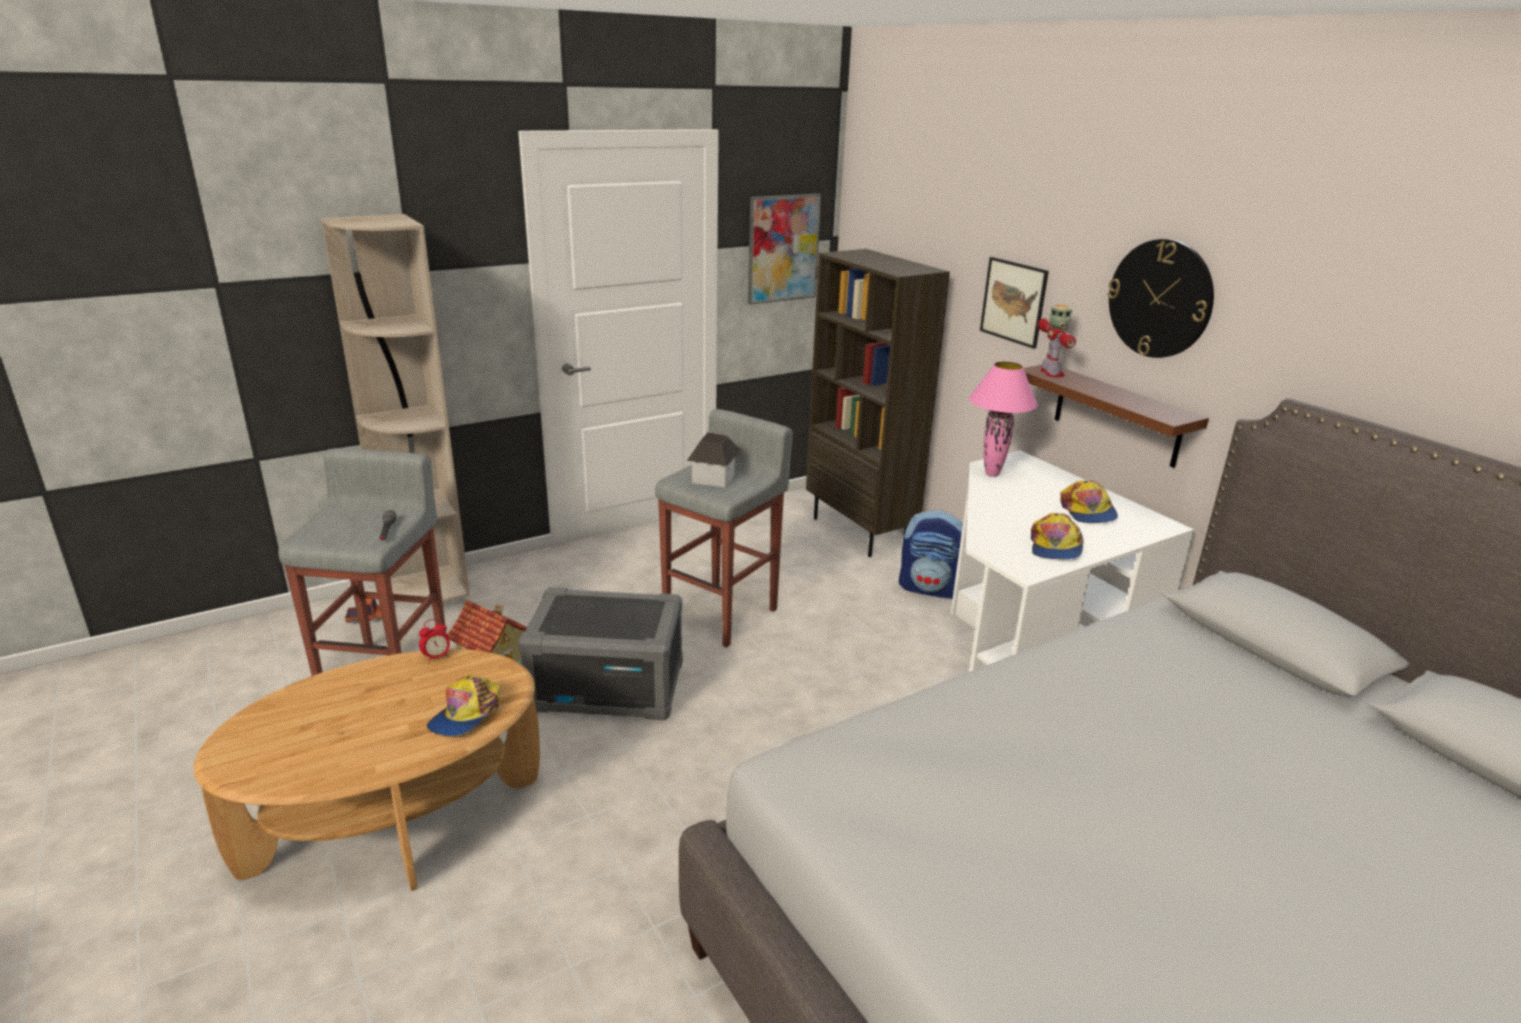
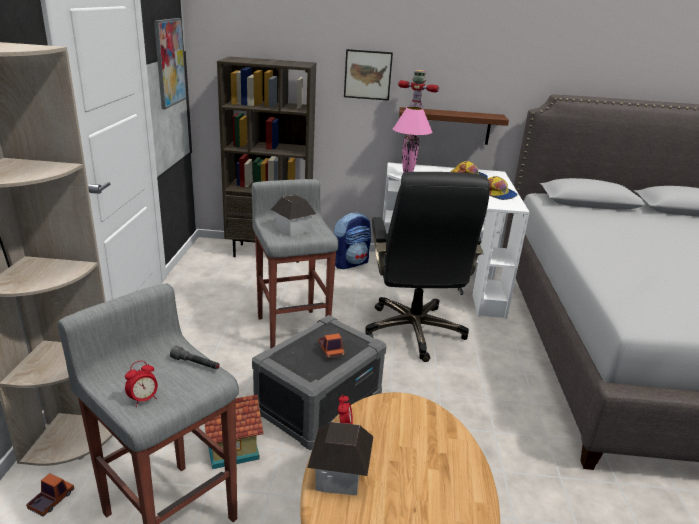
camera: 55 degrees left, 0 degrees up
cap [427,674,500,736] -> none
wall clock [1107,239,1214,358] -> none
none -> alarm clock [125,361,158,407]
none -> toy house [307,422,373,495]
none -> toy truck [318,333,345,359]
none -> black office chair [365,172,490,362]

